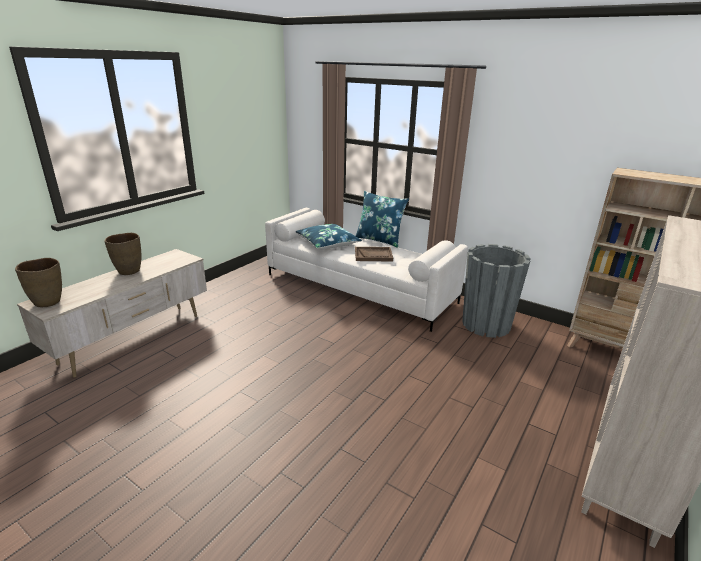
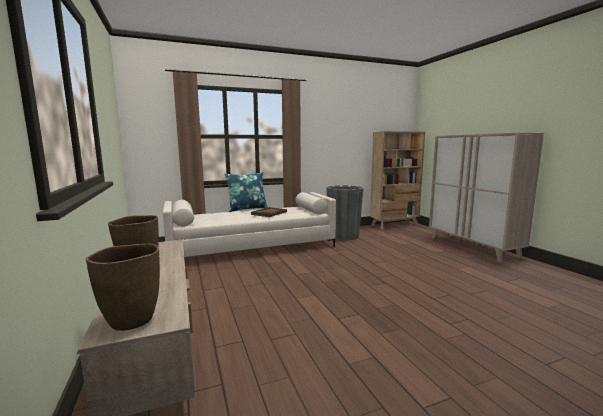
camera: 55 degrees left, 15 degrees down
blue pillow [296,224,362,249] -> none

